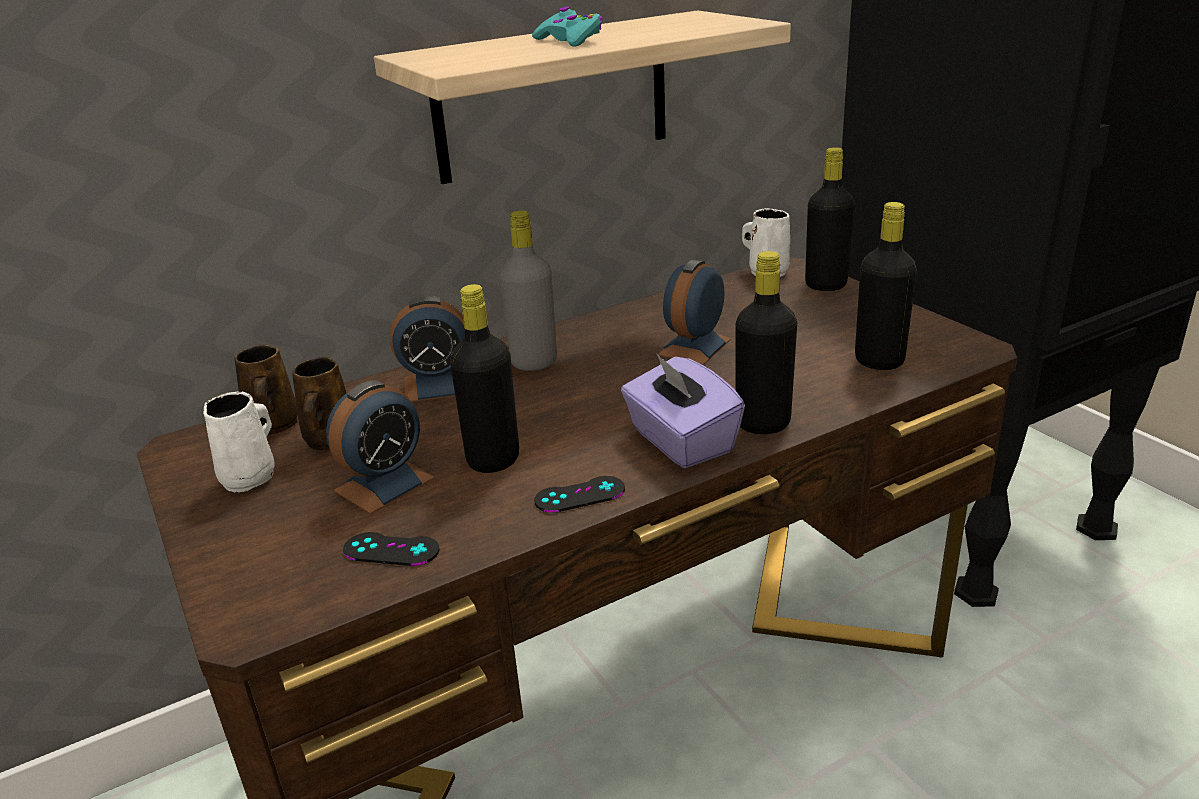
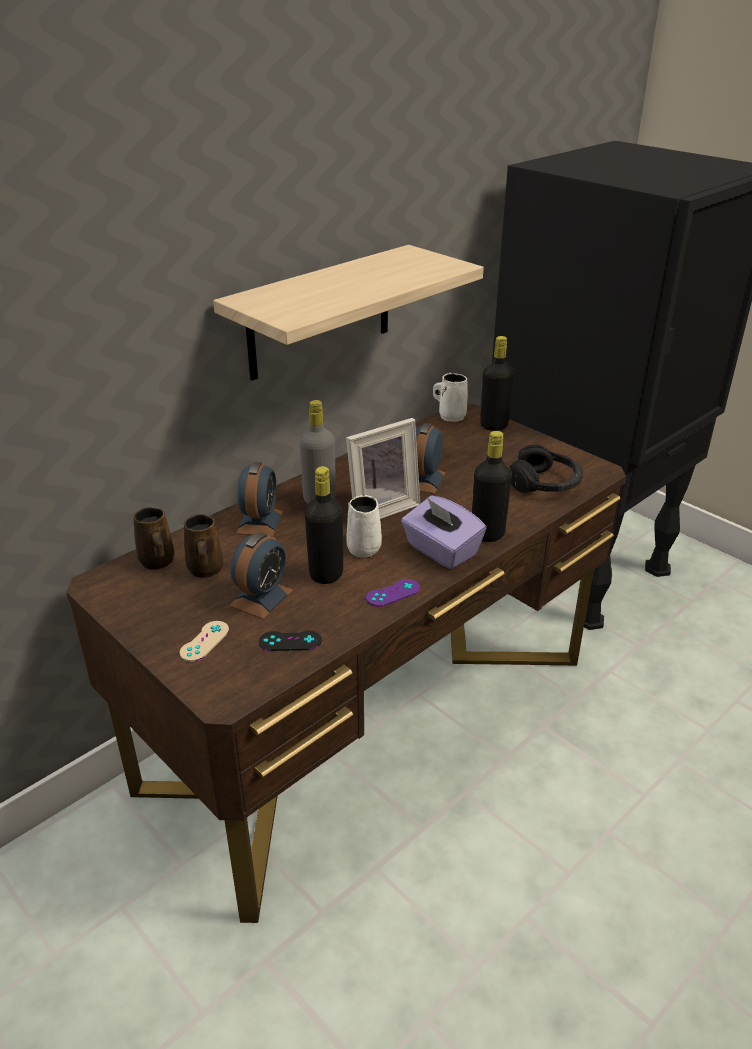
camera: 15 degrees left, 5 degrees up
white mug [203,391,275,493] -> white mug moved to [346,495,382,558]
alarm clock [390,296,465,402] -> alarm clock turned 60 degrees counterclockwise [236,462,283,537]
turquoise game controller [532,7,602,47] -> none
black game controller [534,476,625,513] -> purple game controller [366,579,420,607]
black bottle [855,202,917,370] -> black headphones [509,445,583,493]
none -> beige game controller [180,621,229,662]
none -> picture frame [346,418,420,519]

